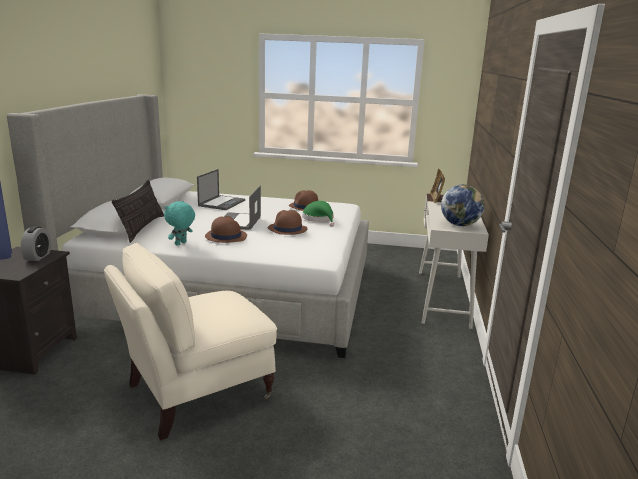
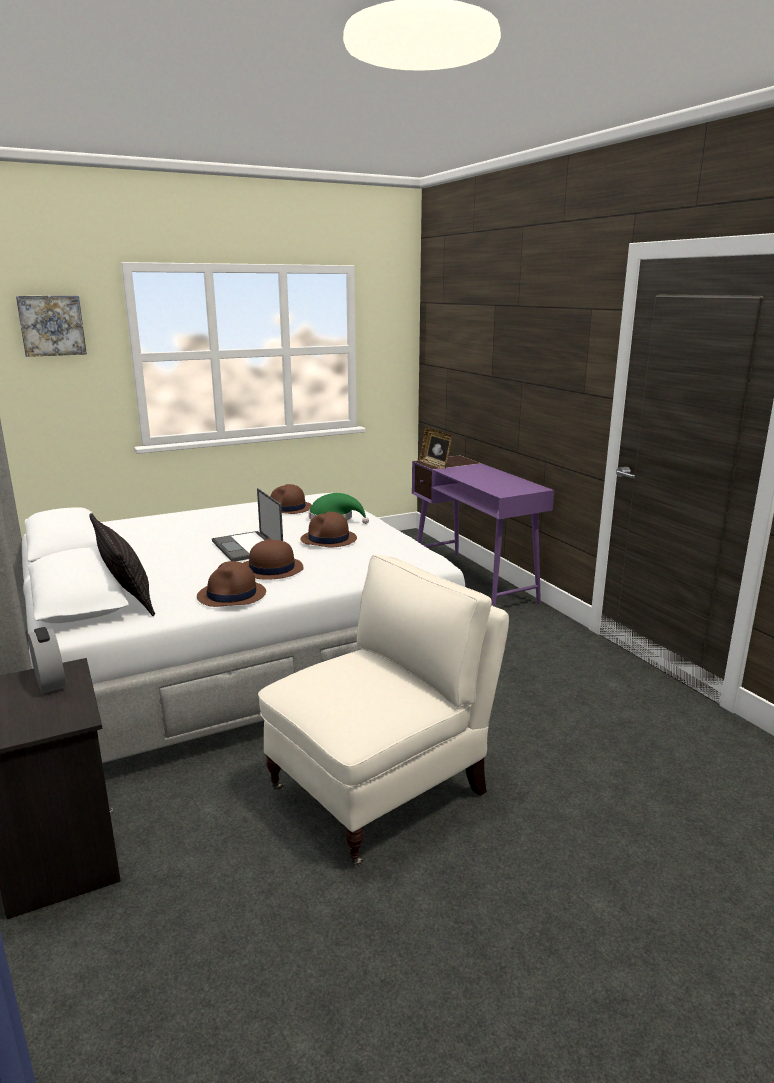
camera: 35 degrees left, 0 degrees up
beige armchair [104,243,277,440] -> beige armchair turned 150 degrees counterclockwise [258,555,509,865]
turquoise plush toy [164,201,195,246] -> brown hat [197,561,266,607]
laptop [197,169,245,210] -> none
white desk [419,193,489,329] -> purple desk [412,455,554,607]
globe [441,185,484,226] -> none
none -> picture [16,296,87,357]

